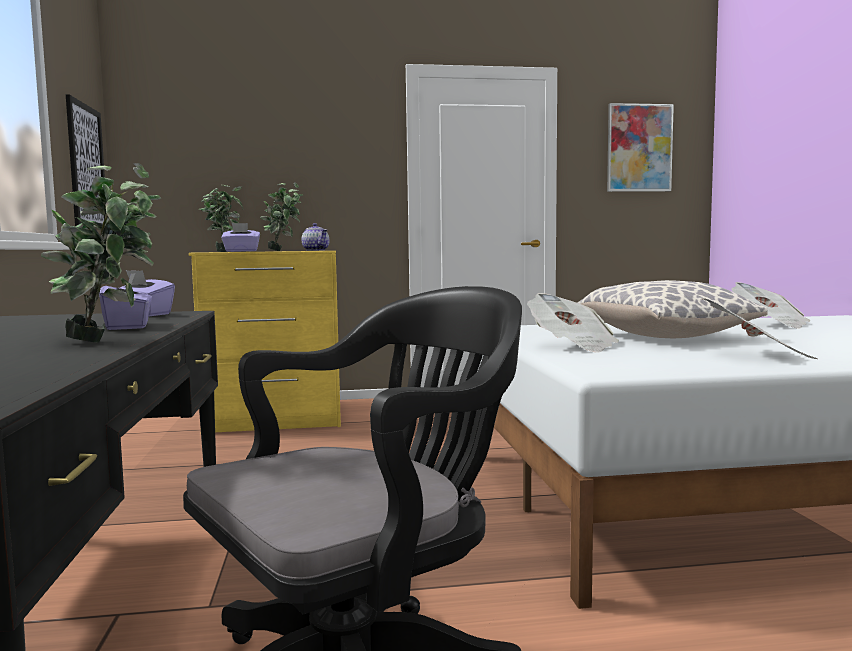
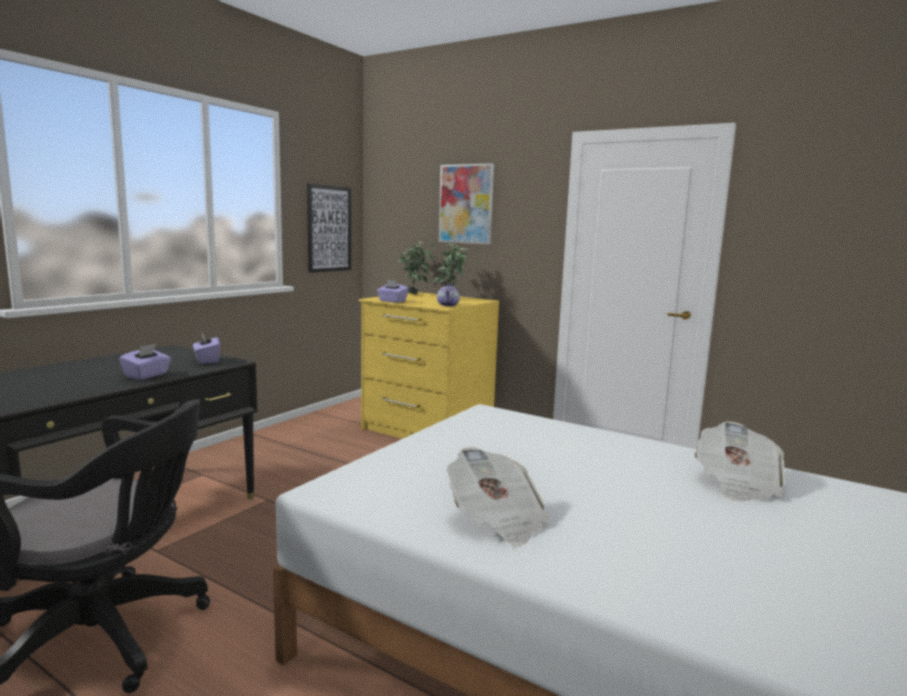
camera: 40 degrees right, 5 degrees up
potted plant [41,163,162,342] -> none
newspaper [527,293,619,353] -> none
pillow [578,280,767,338] -> none
picture [607,103,674,192] -> picture moved to [439,163,494,244]

